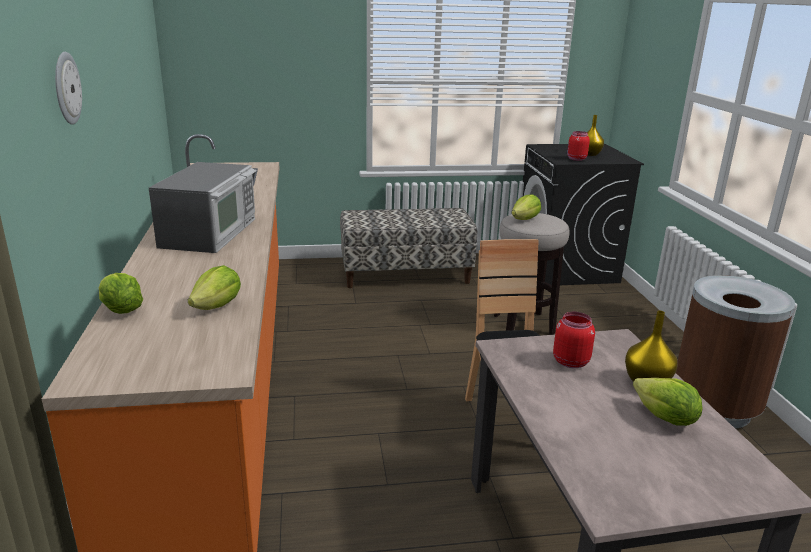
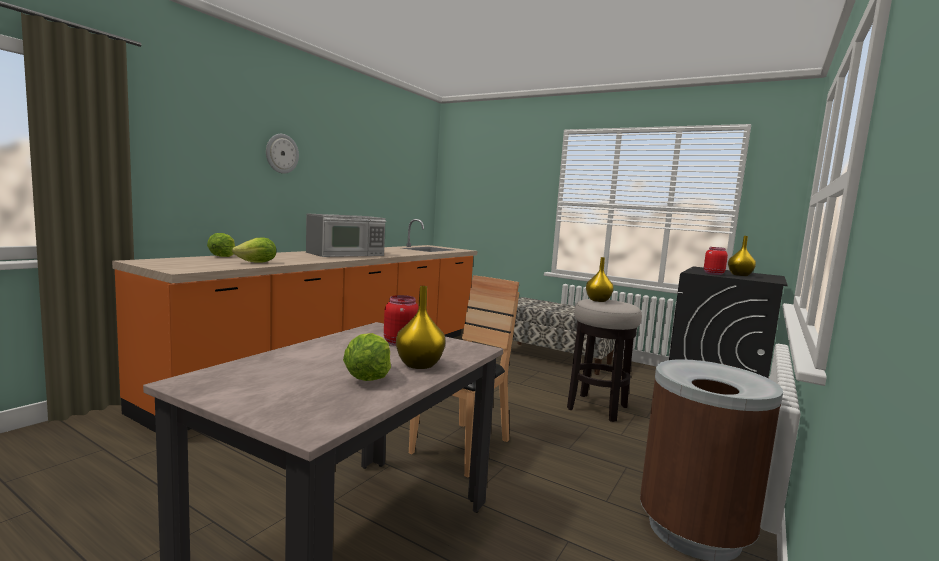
camera: 40 degrees right, 15 degrees down
lettuce [512,194,541,220] -> yellow vase [586,257,614,302]

